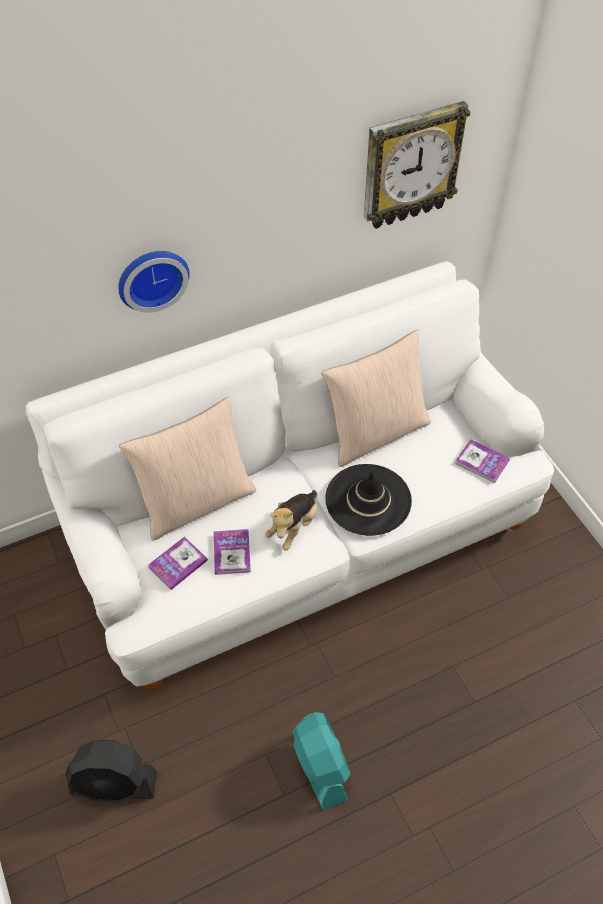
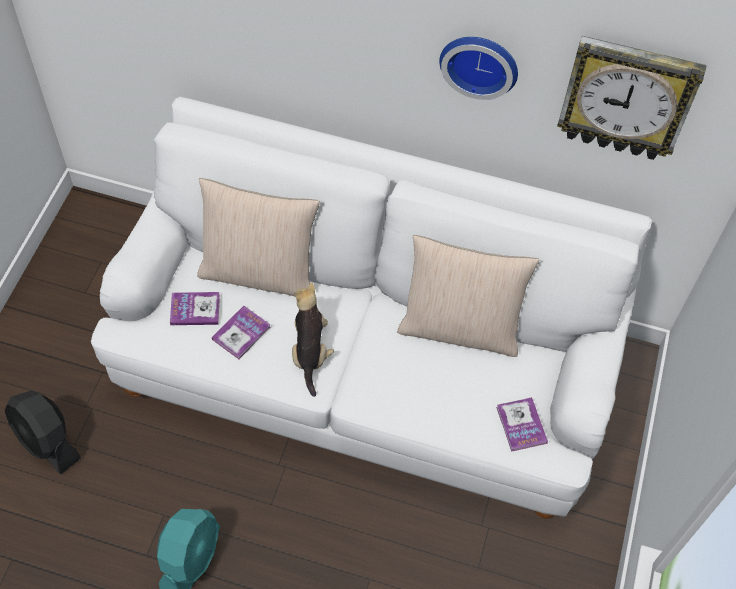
camera: 40 degrees right, 5 degrees up
wall clock [118,251,190,313] -> wall clock moved to [439,37,518,100]
plush toy [265,490,318,551] -> plush toy turned 105 degrees clockwise [292,282,334,397]
black hat [325,464,412,536] -> none

